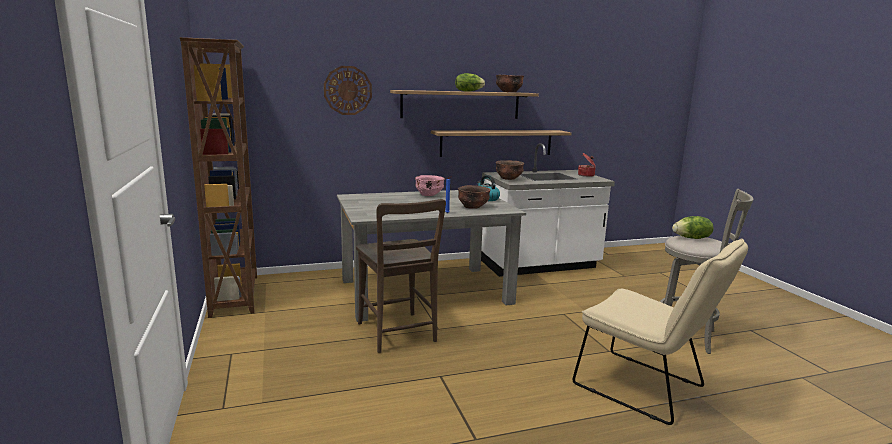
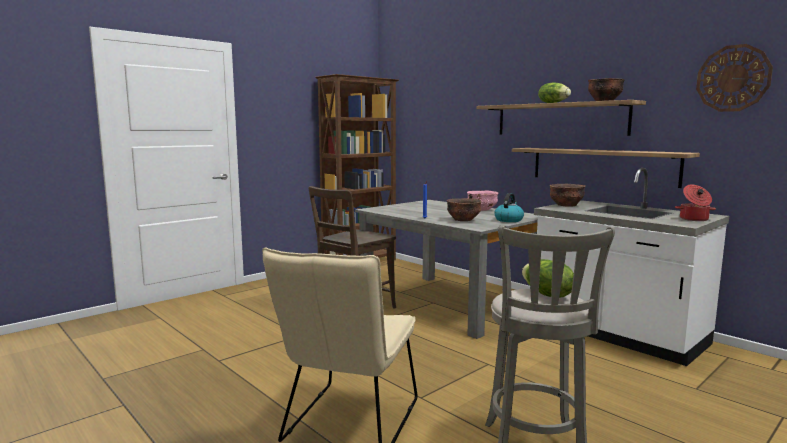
camera: 65 degrees right, 5 degrees down
wall clock [324,66,372,115] -> wall clock moved to [696,44,773,112]

